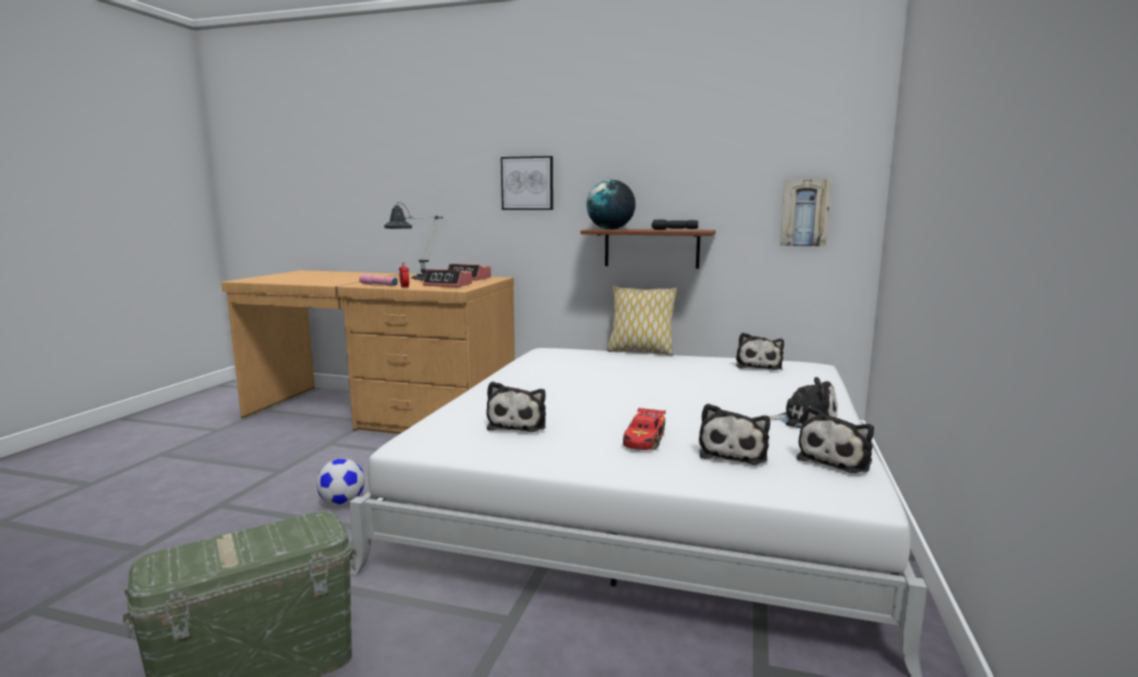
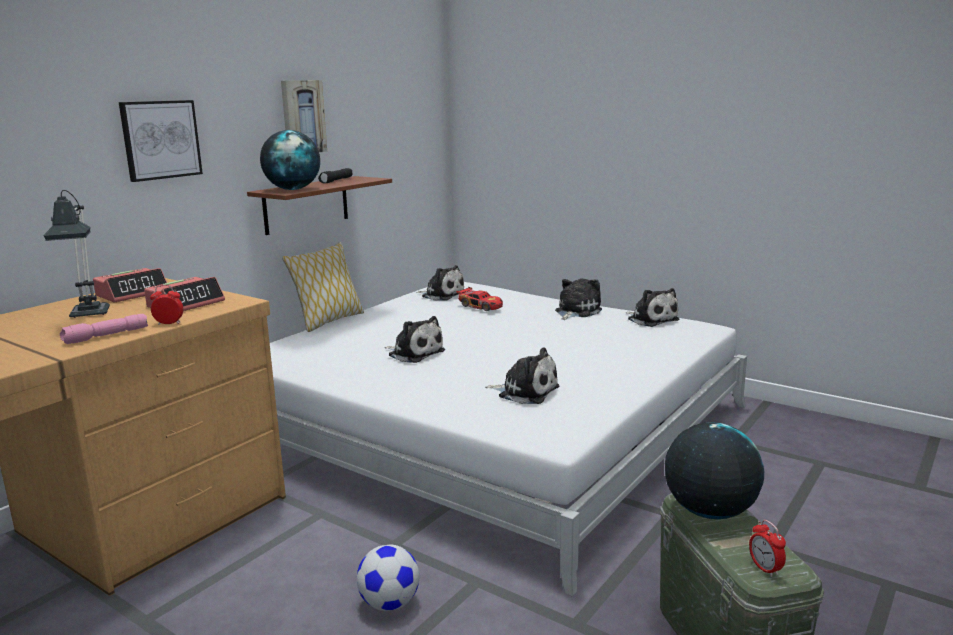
camera: 70 degrees left, 5 degrees up
toy car [623,408,666,450] -> toy car moved to [456,287,503,311]
plush toy [699,404,770,465] -> plush toy moved to [385,316,445,363]
picture [780,180,831,247] -> picture moved to [281,80,327,152]
none -> globe [665,422,764,519]
none -> alarm clock [749,520,786,577]

